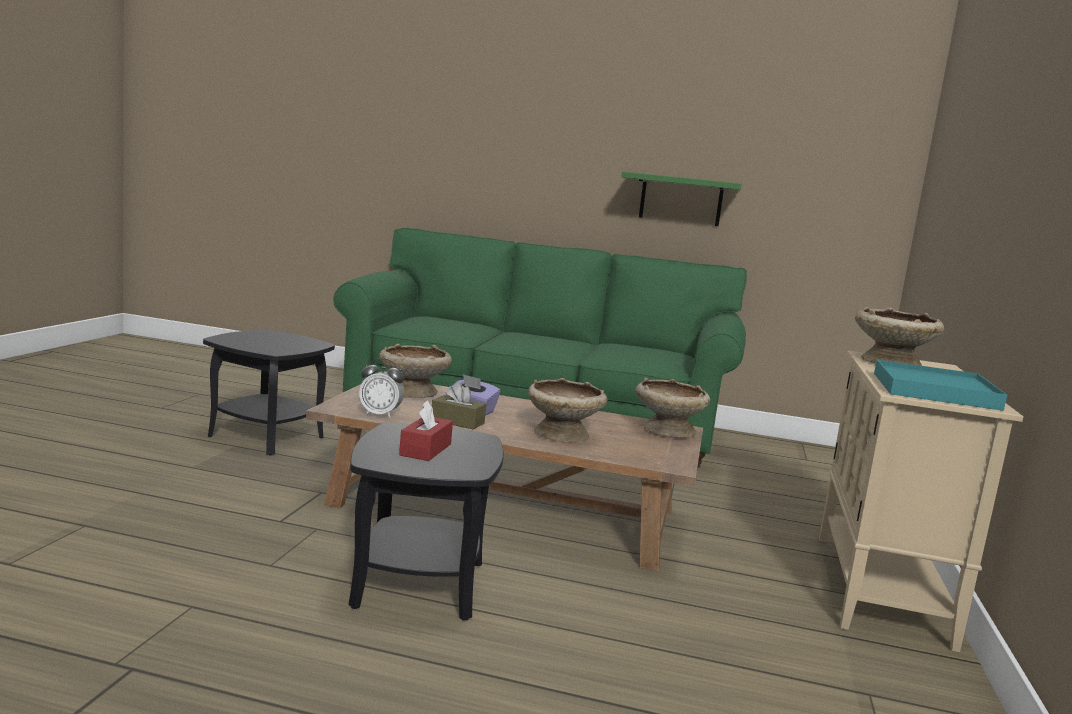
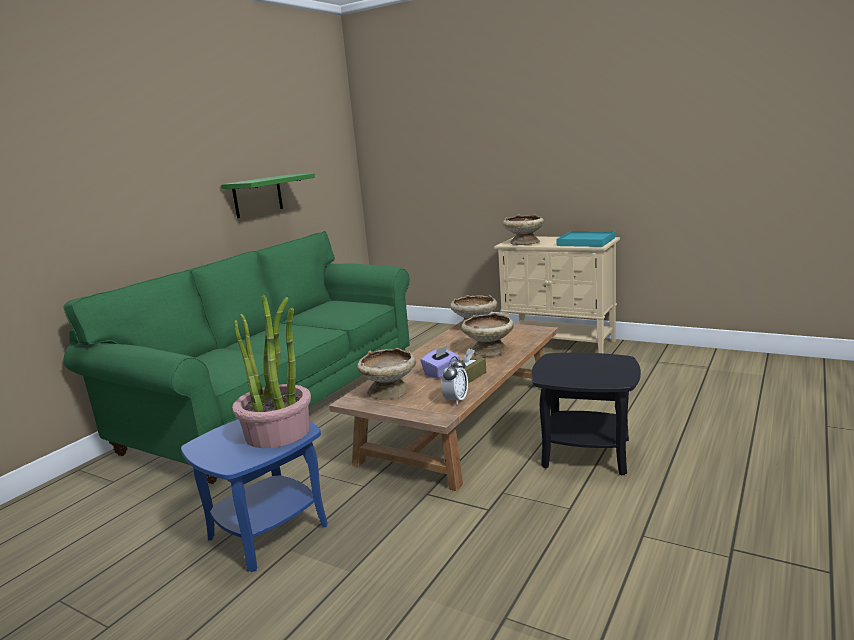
camera: 70 degrees left, 5 degrees up
black side table [203,330,335,456] -> blue side table [181,419,328,572]
red tissue box [399,400,453,461] -> none
none -> potted plant [232,295,311,448]

